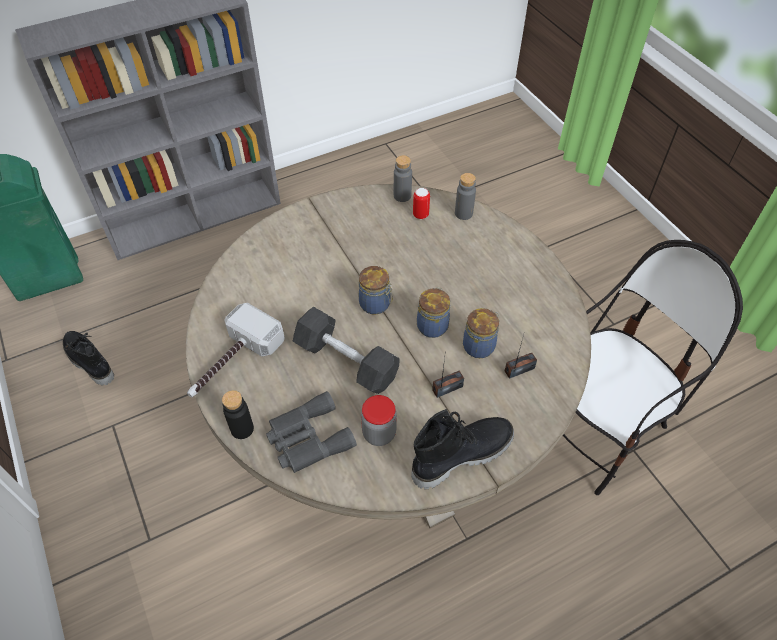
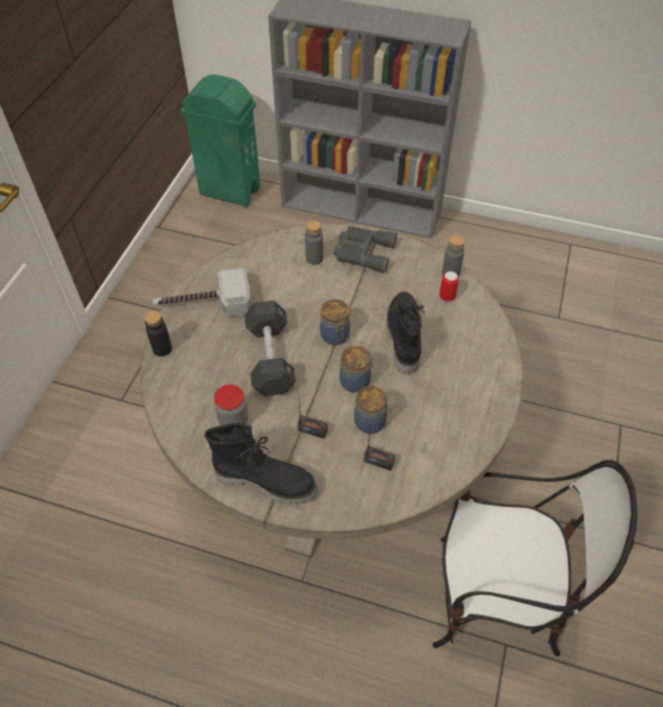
camera: 45 degrees right, 0 degrees up
black boot [63,331,114,386] -> black boot moved to [386,292,426,374]
grey binoculars [266,391,357,473] -> grey binoculars moved to [333,226,397,273]
grey bottle [455,173,476,220] -> grey bottle moved to [305,220,323,265]

